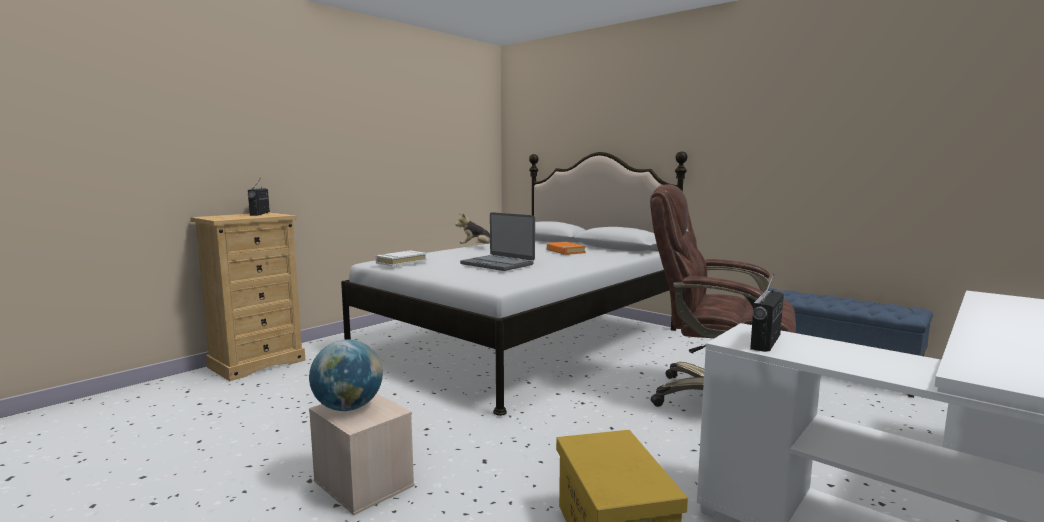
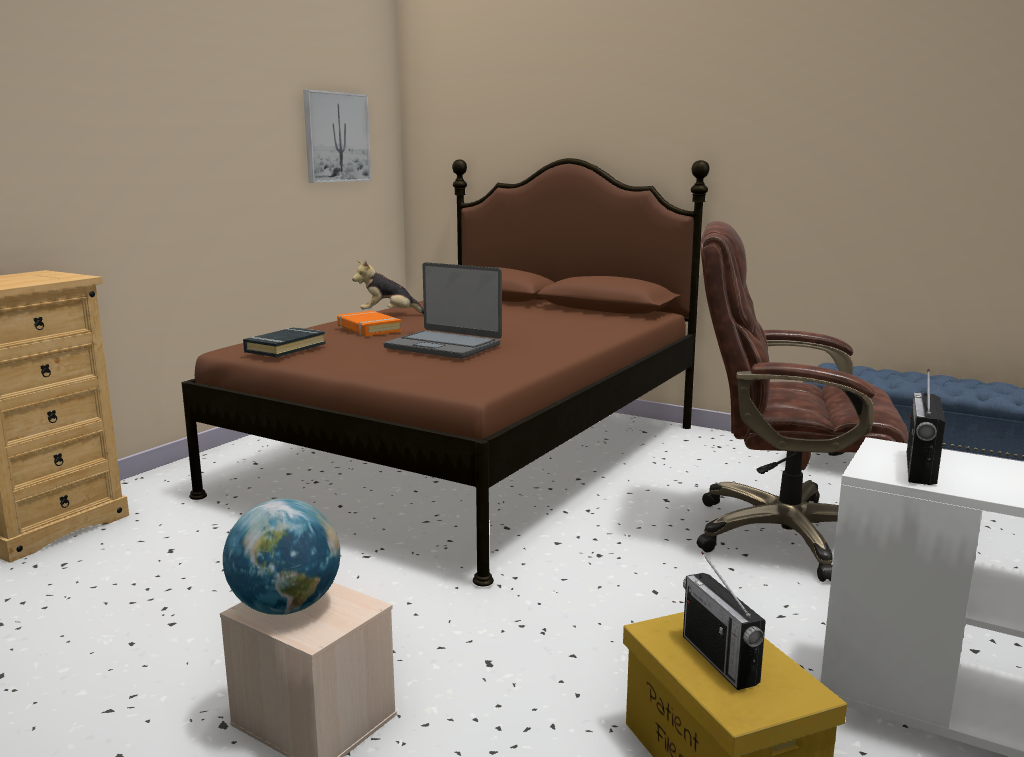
camera: 10 degrees left, 5 degrees up
radio [248,178,270,216] -> radio moved to [683,551,766,690]
white bed [341,152,687,416] -> brown bed [181,158,709,586]
white book [375,250,427,266] -> black book [243,327,326,357]
orange book [547,242,586,255] -> orange book moved to [337,311,402,336]
none -> picture [303,90,371,183]

